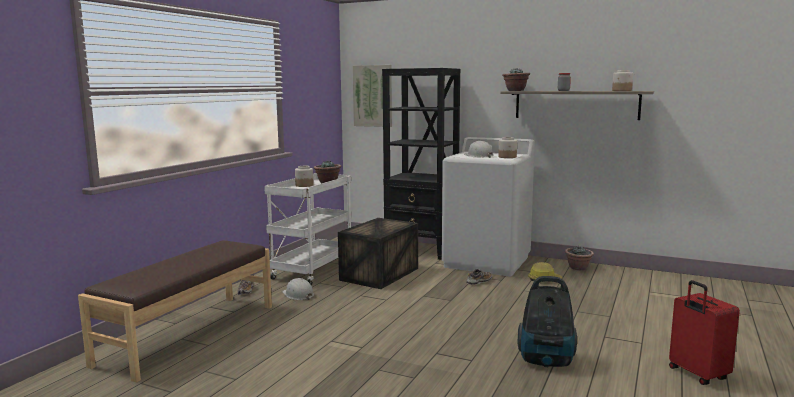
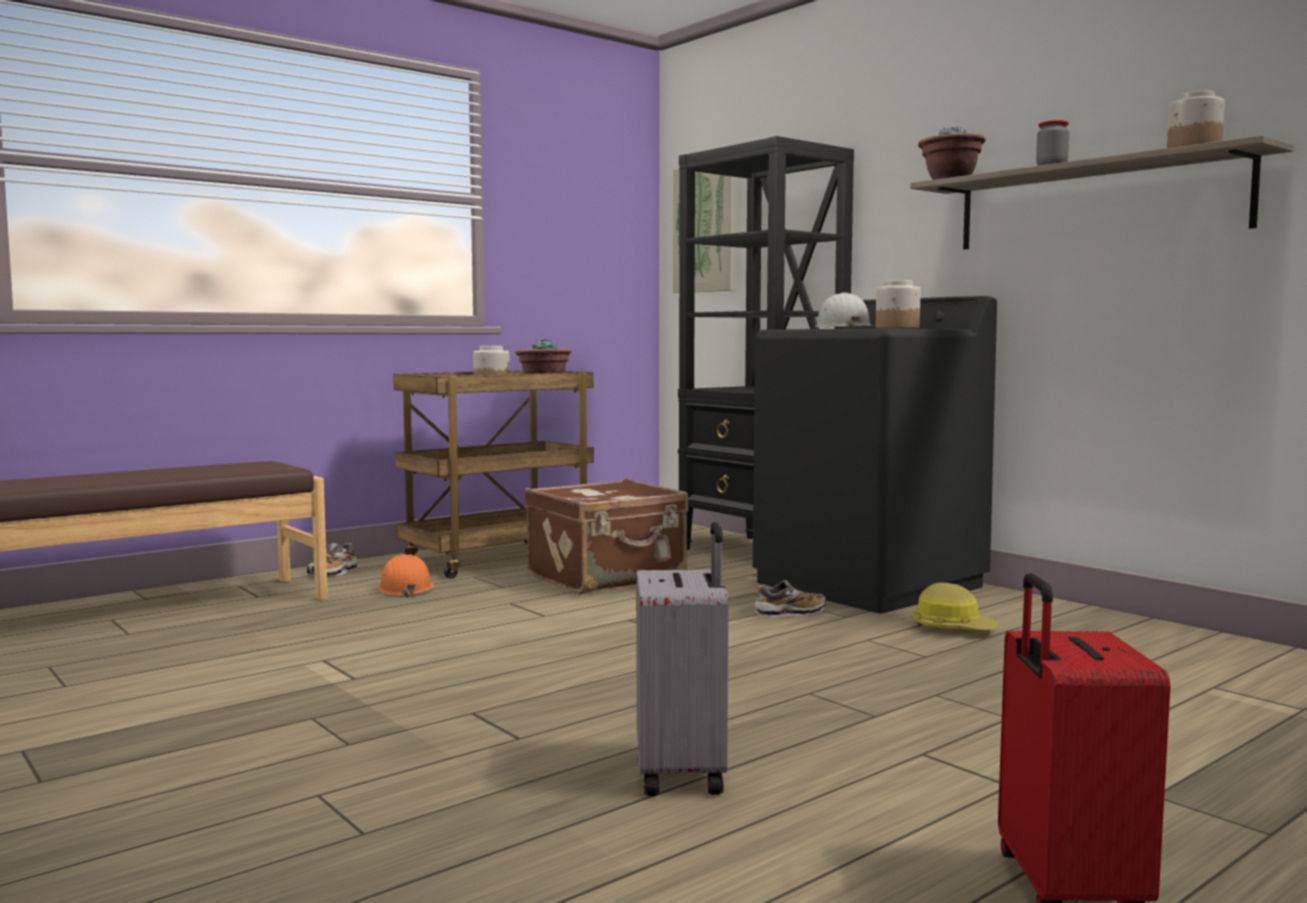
camera: 25 degrees right, 5 degrees down
white cart [264,173,352,285] -> brown cart [393,371,594,579]
white hard hat [282,278,314,300] -> orange hard hat [378,554,434,597]
crate [338,218,418,289] -> brown suitcase [525,479,688,594]
white washing machine [442,137,535,277] -> black washing machine [753,296,997,613]
vacuum cleaner [517,276,577,367] -> grey suitcase [636,522,728,796]
potted plant [565,246,594,270] -> none

